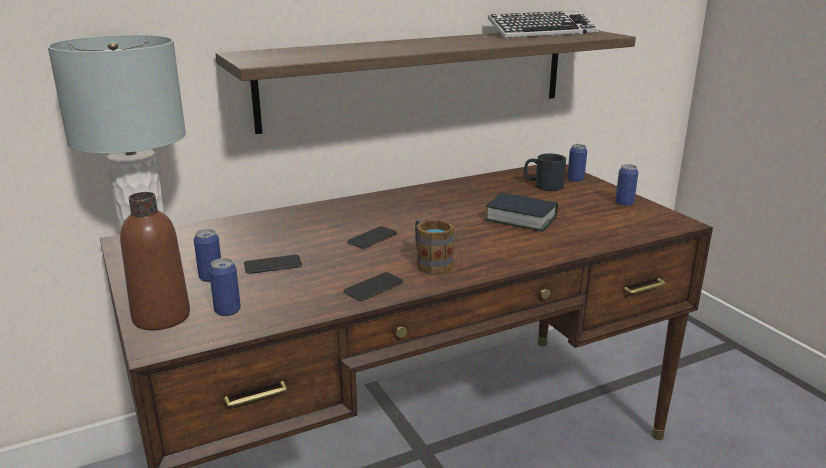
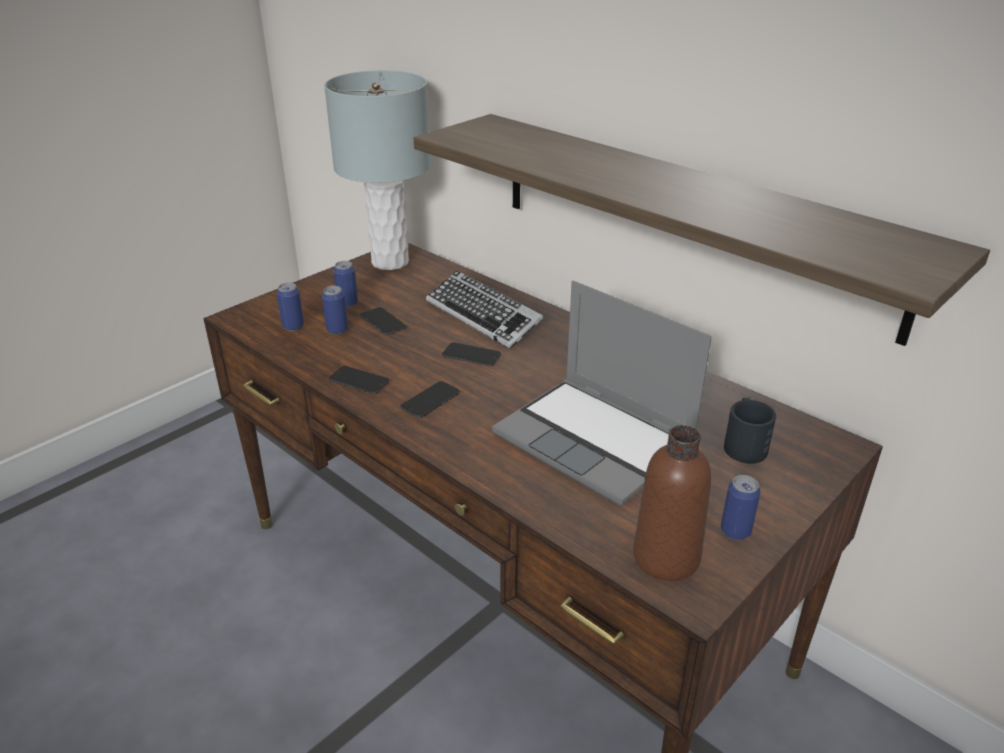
camera: 70 degrees right, 10 degrees up
brown bottle [120,192,190,330] -> brown bottle moved to [633,425,711,581]
mug [415,219,455,274] -> phone [400,381,460,418]
book [485,193,558,232] -> laptop [492,281,712,506]
keyboard [488,11,599,38] -> keyboard moved to [426,270,543,349]
can [567,144,587,182] -> can moved to [322,286,348,334]

